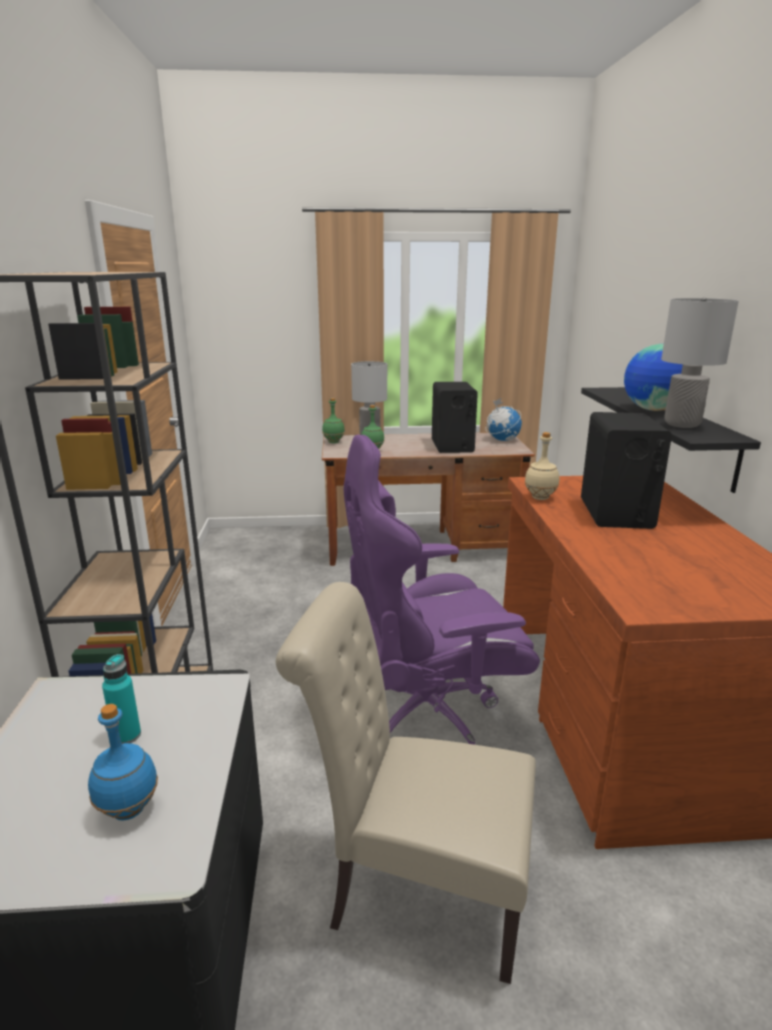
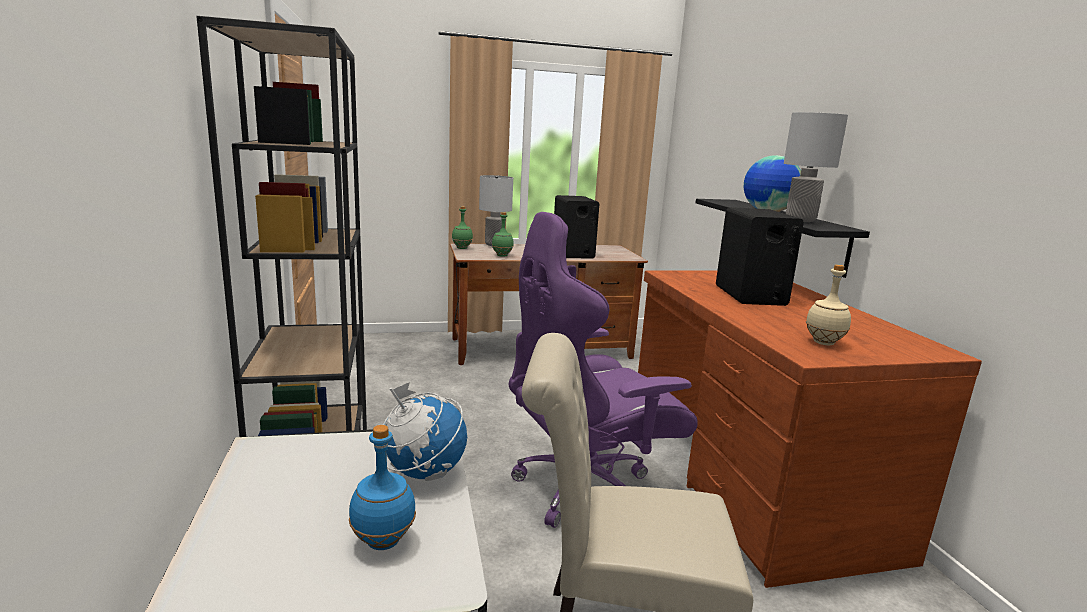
camera: 10 degrees left, 5 degrees down
turquoise bottle [102,654,141,744] -> none
globe [486,398,522,441] -> globe moved to [383,382,467,481]
beige bottle [525,432,559,500] -> beige bottle moved to [806,264,851,345]

